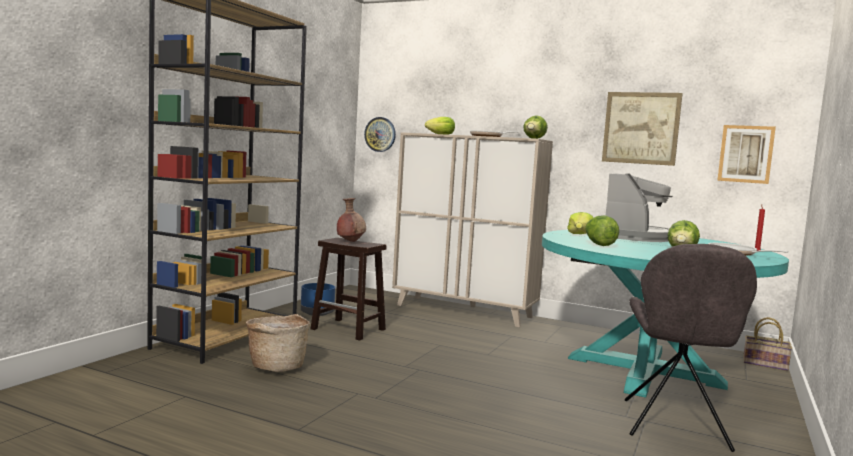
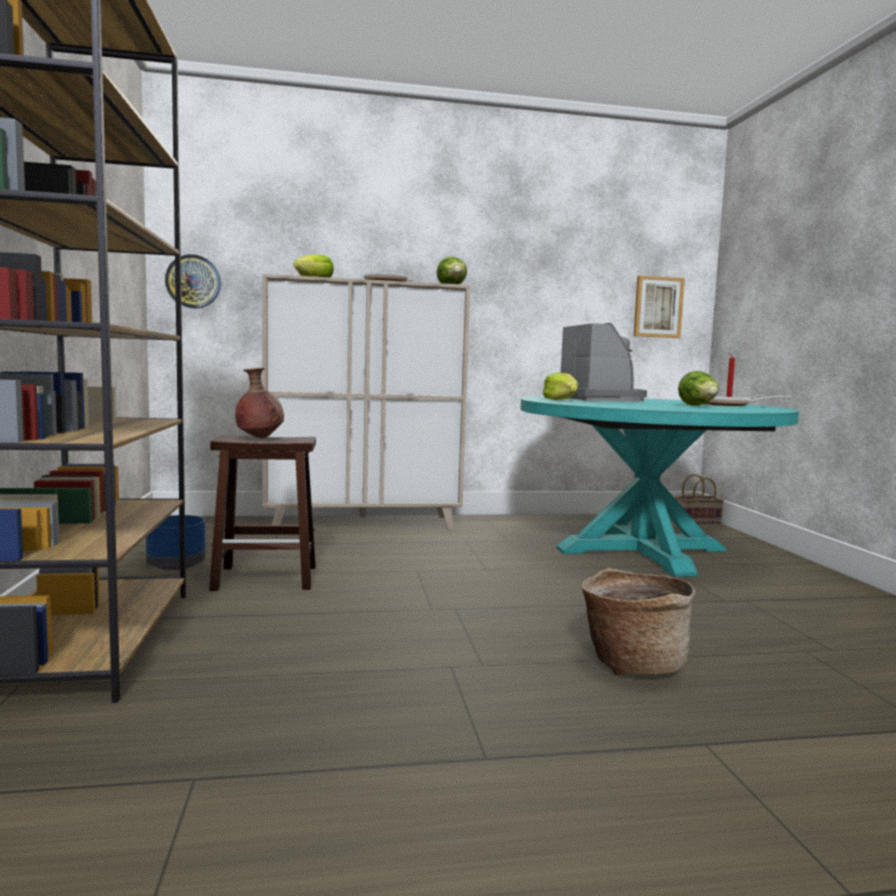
camera: 35 degrees left, 0 degrees up
basket [246,314,310,372] -> basket moved to [582,568,695,676]
lettuce [585,215,619,246] -> none
picture [602,92,683,166] -> none
grey chair [625,244,757,452] -> none

